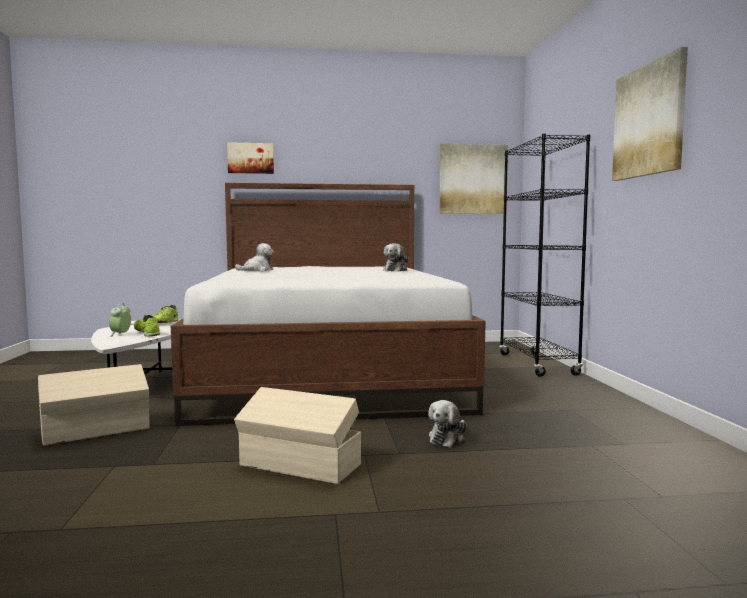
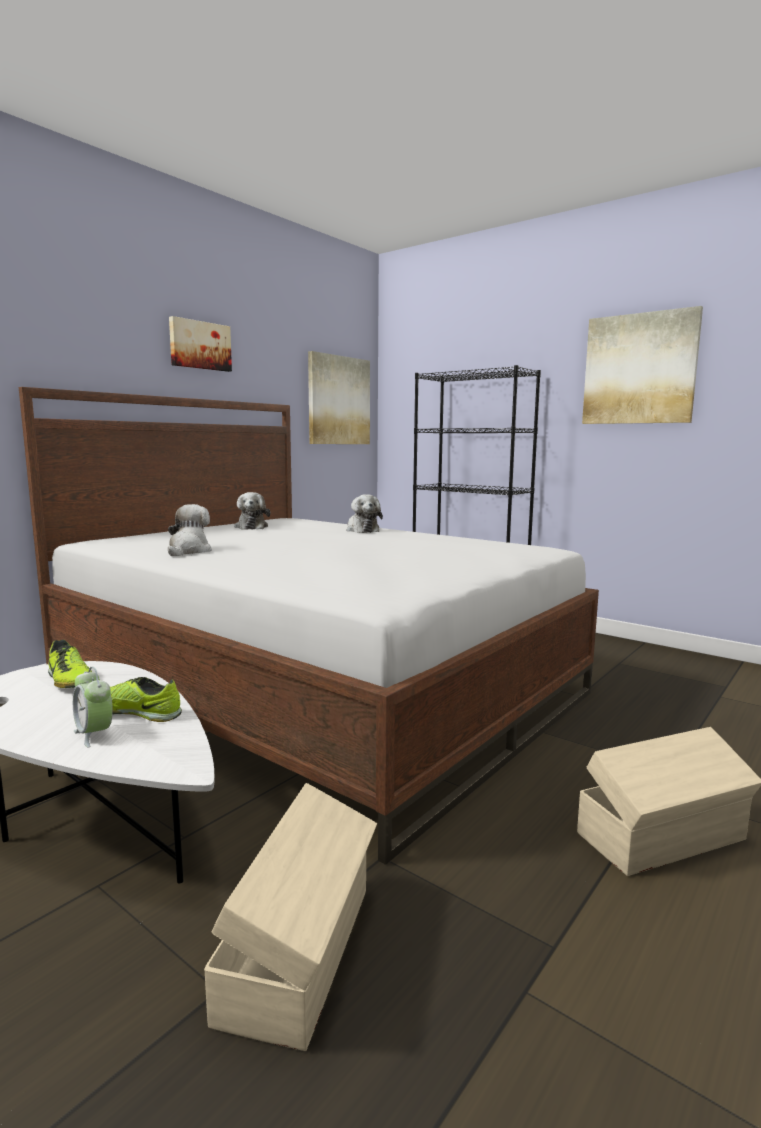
camera: 45 degrees left, 5 degrees up
picture [227,142,274,174] -> picture moved to [169,316,232,372]
plush toy [428,400,467,448] -> plush toy moved to [234,492,270,530]

